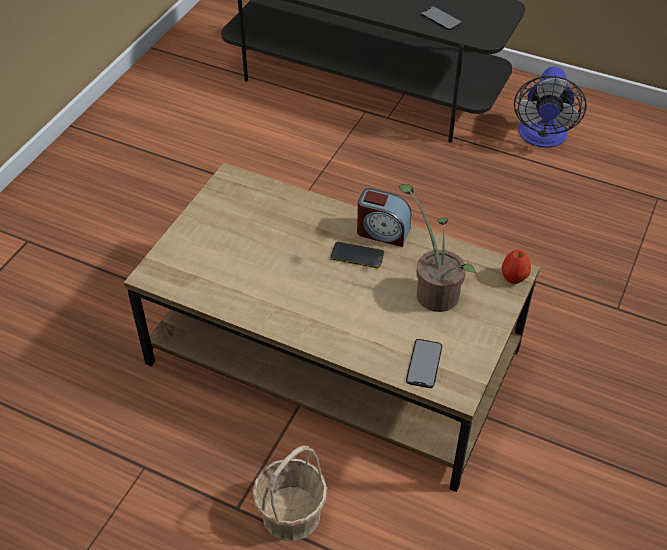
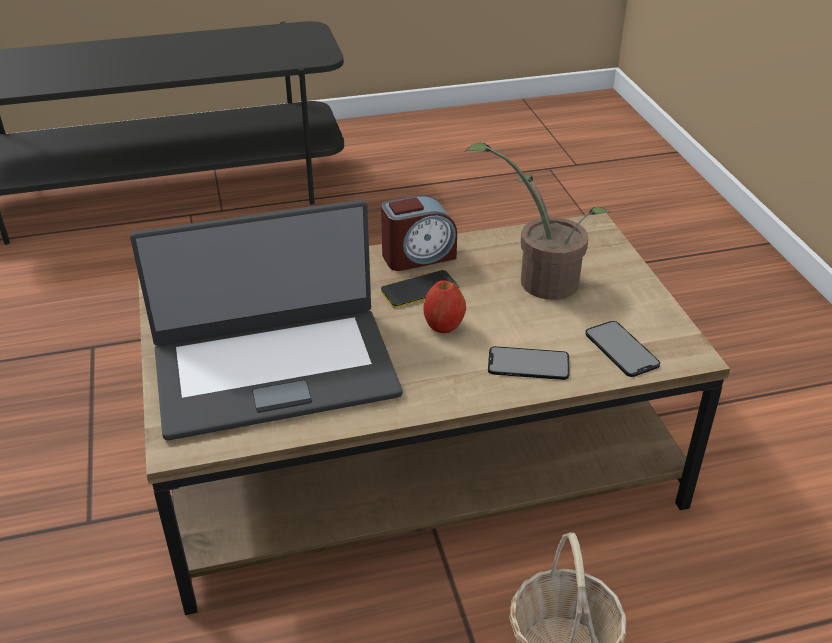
camera: 40 degrees left, 10 degrees down
phone [421,6,462,30] -> phone moved to [488,346,570,380]
apple [502,250,531,284] -> apple moved to [424,280,466,333]
fan [514,66,587,148] -> none
none -> laptop [130,200,402,440]

